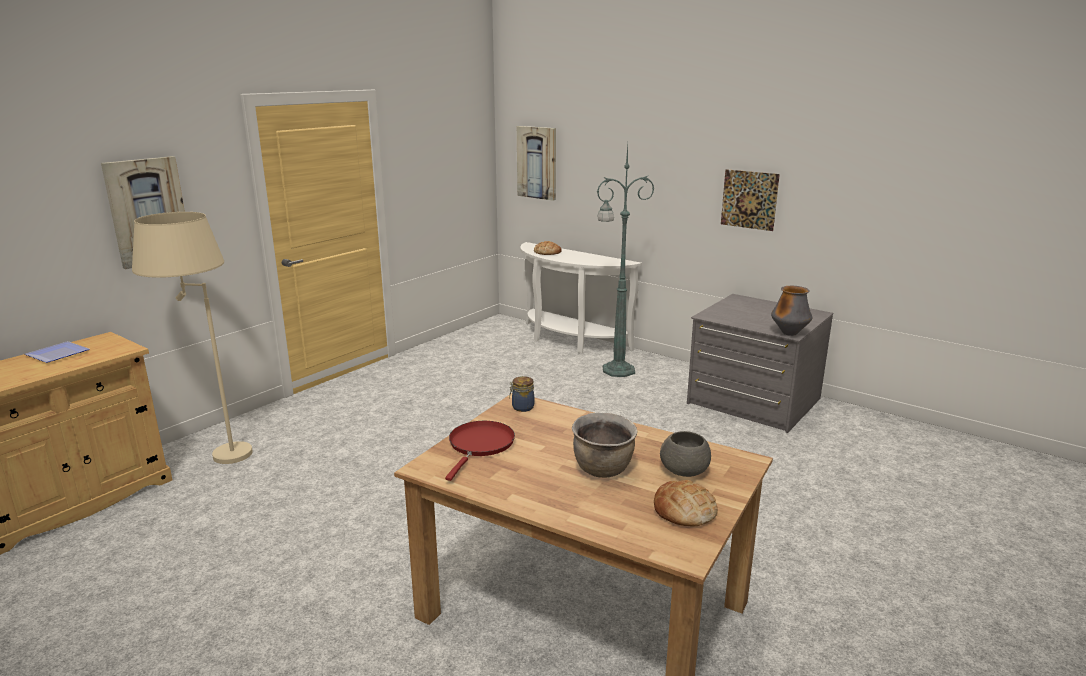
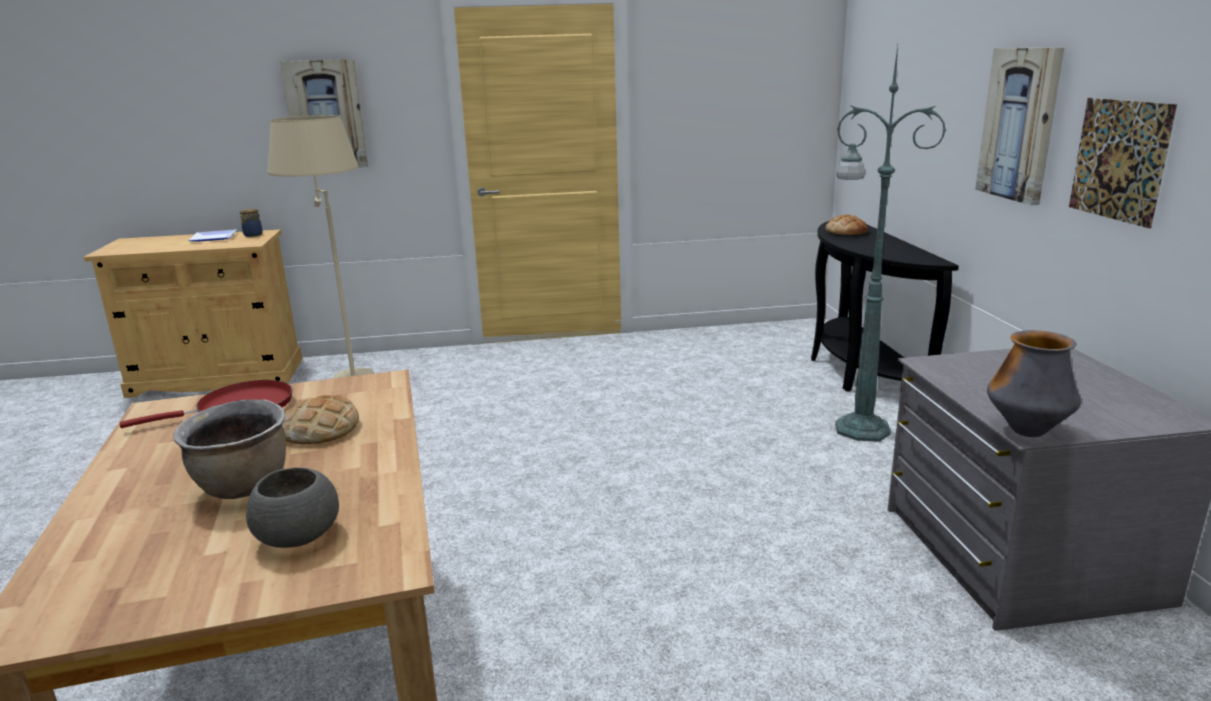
camera: 45 degrees right, 0 degrees up
jar [509,376,534,412] -> jar moved to [240,209,263,237]
picture [517,126,556,201] -> picture moved to [975,48,1064,205]
white console table [520,242,642,353] -> black console table [811,221,959,391]
bread [654,480,718,526] -> bread moved to [282,395,359,444]

